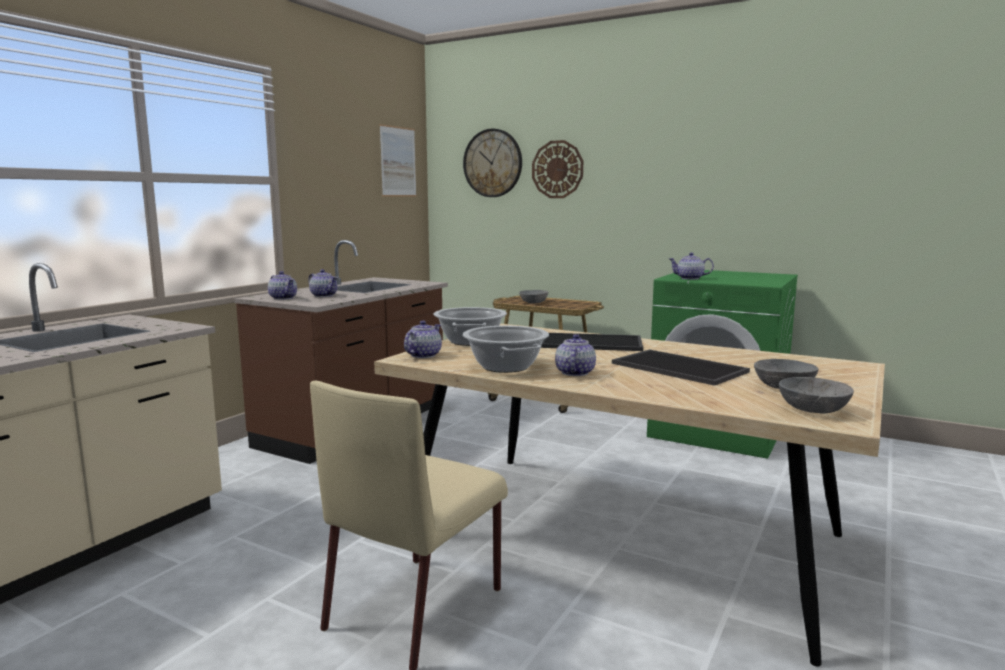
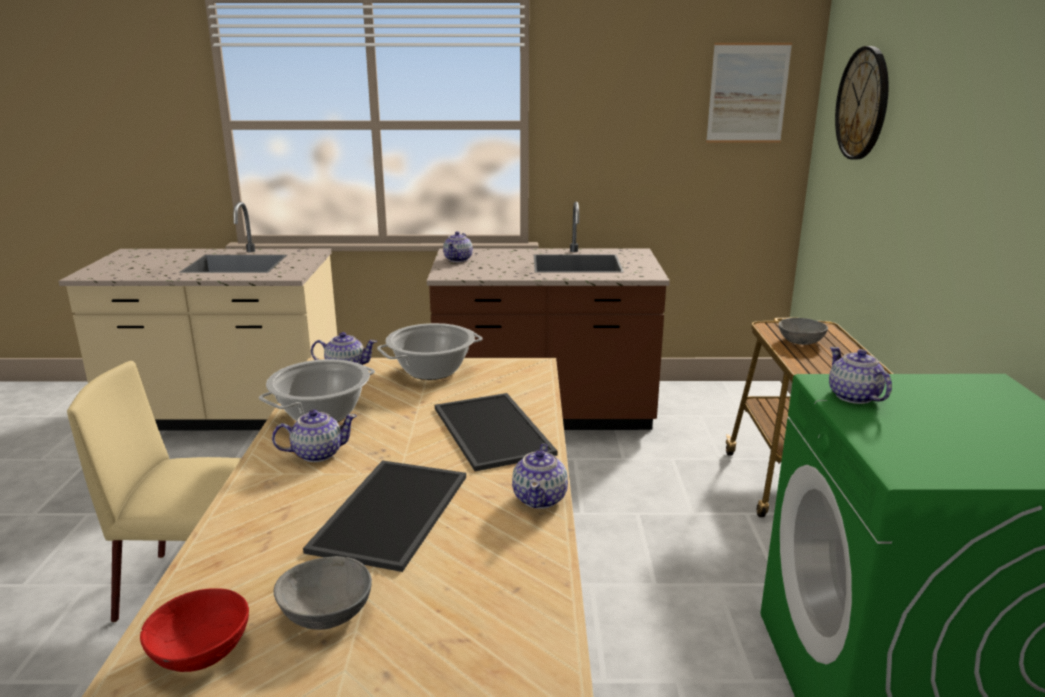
camera: 60 degrees right, 10 degrees up
teapot [308,269,338,297] -> teapot moved to [512,443,568,509]
wall clock [532,140,583,198] -> none
grey bowl [779,377,854,413] -> red bowl [140,588,249,672]

